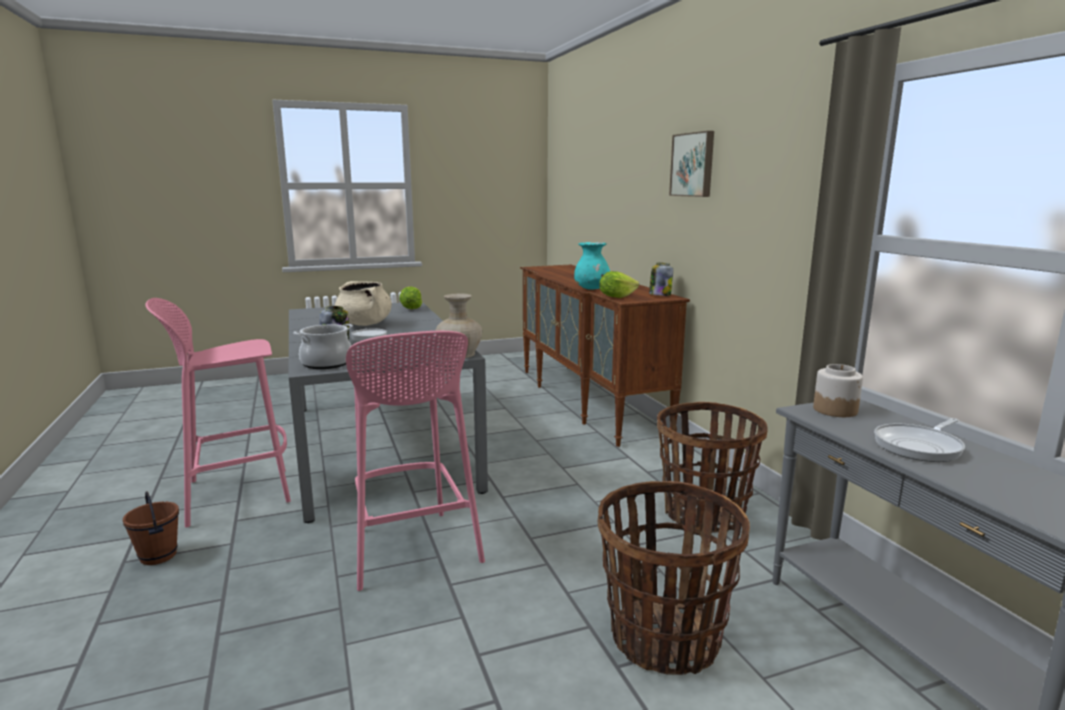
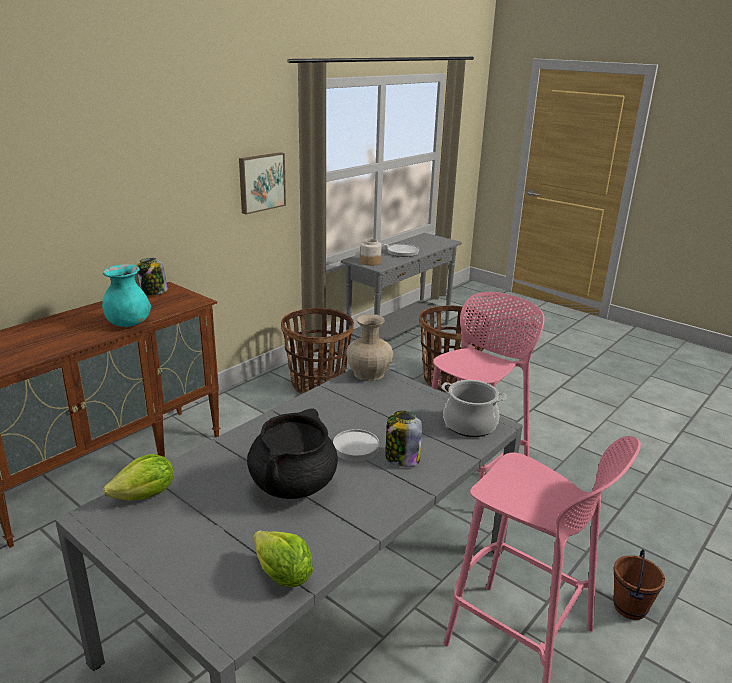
camera: 120 degrees left, 10 degrees up
beige cooking pot [335,281,392,326] -> black cooking pot [247,408,338,499]
lettuce [599,271,639,298] -> lettuce moved to [254,530,313,587]
picture [669,131,714,197] -> picture moved to [239,152,286,214]

